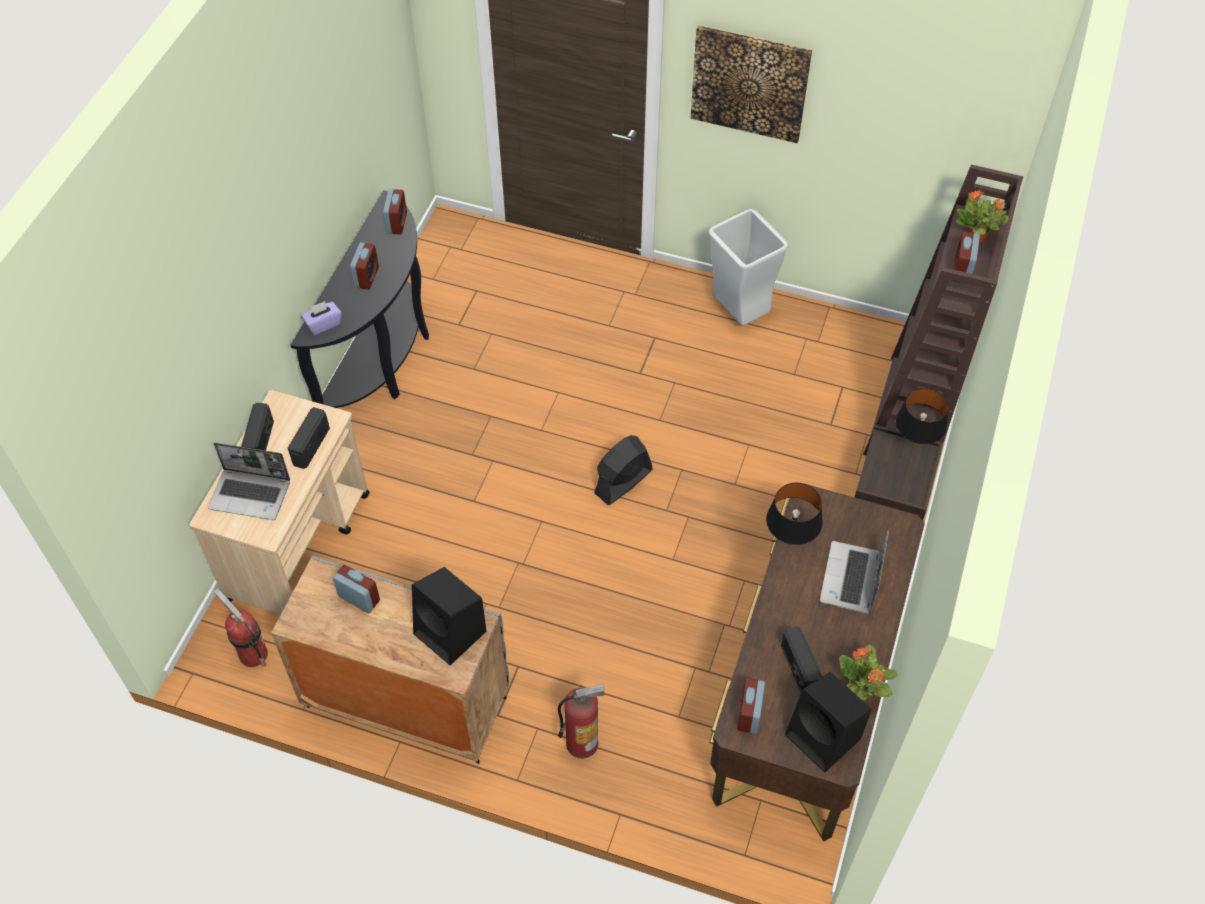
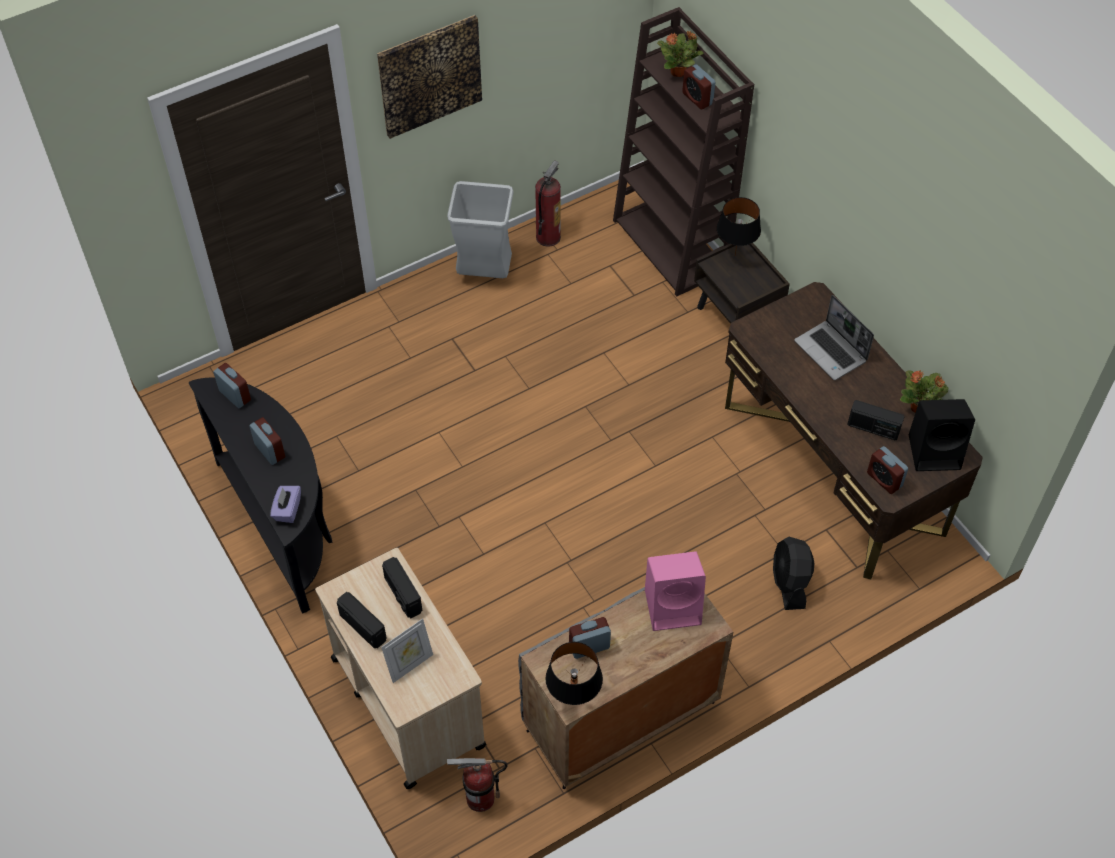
camera: 50 degrees left, 0 degrees up
laptop [208,443,290,520] -> picture frame [381,618,433,683]
black speaker [412,567,486,665] -> pink speaker [645,551,706,631]
fire extinguisher [558,684,605,759] -> fire extinguisher moved to [535,161,561,247]
black fan [594,435,653,505] -> black fan moved to [773,536,814,610]
black table lamp [766,483,823,547] -> black table lamp moved to [546,642,603,705]

